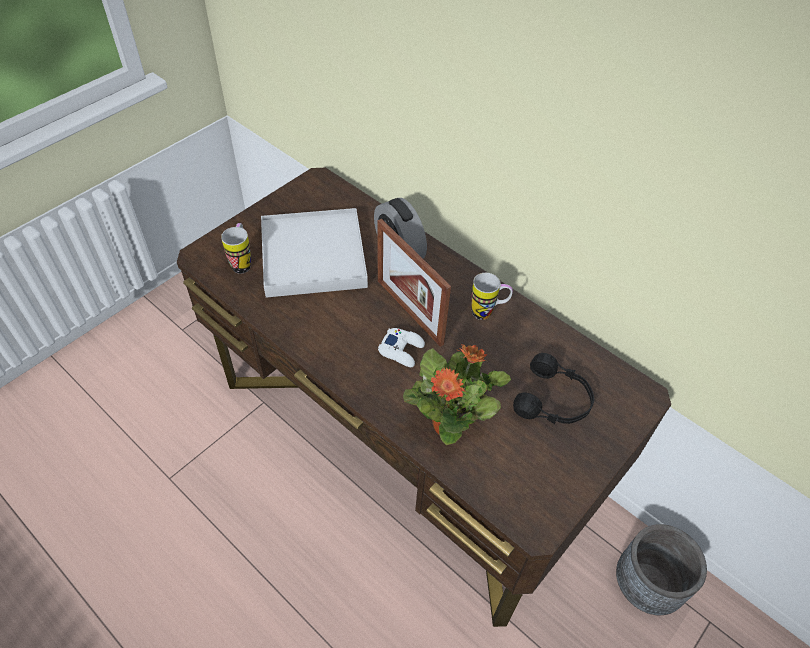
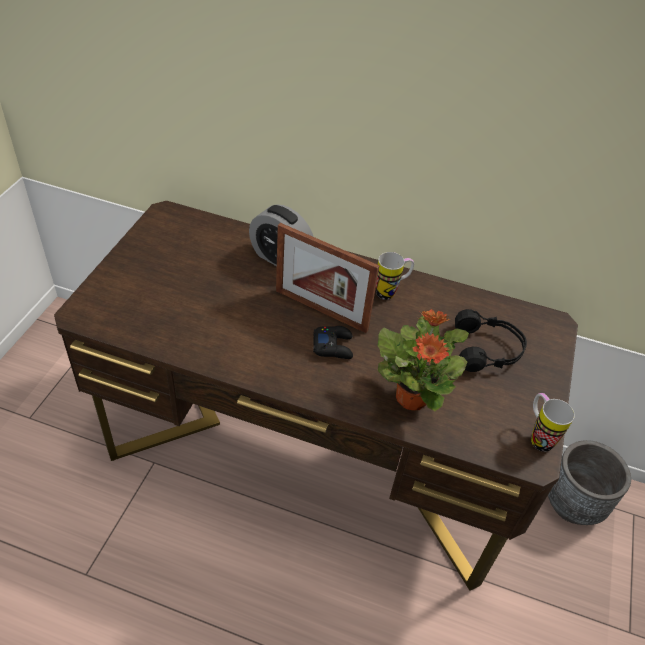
camera: 25 degrees left, 5 degrees down
mug [221,223,251,274] -> mug moved to [531,393,575,452]
white tray [261,208,368,298] -> none
white game controller [378,328,425,367] -> black game controller [313,326,353,359]

